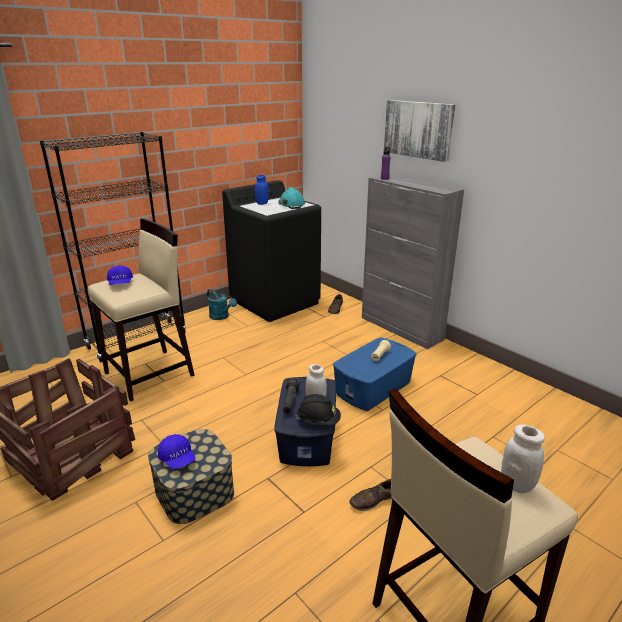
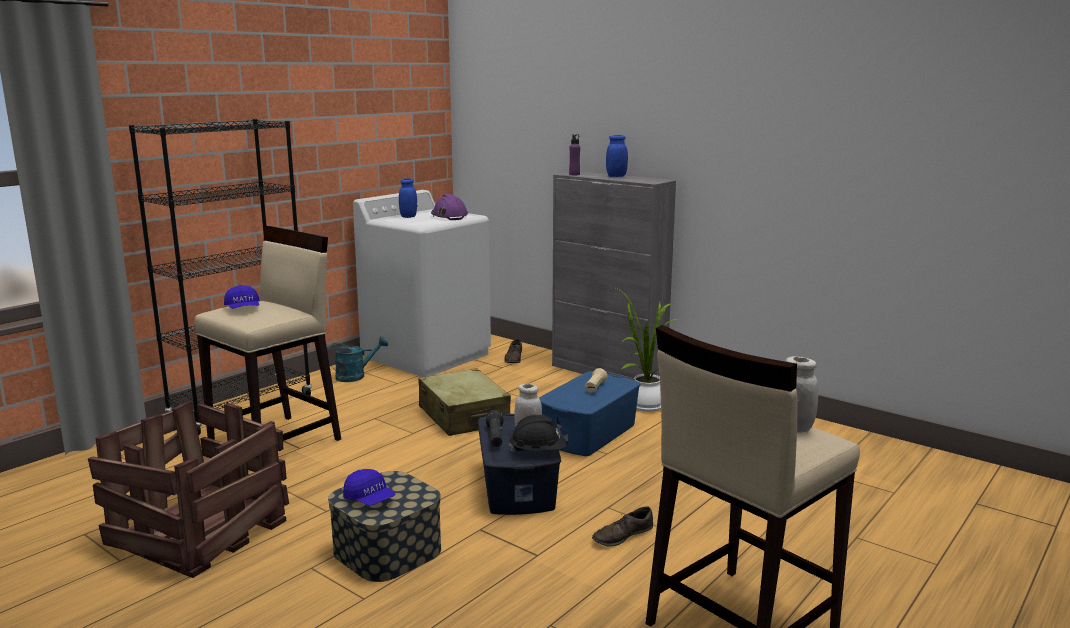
camera: 10 degrees left, 10 degrees down
turquoise watering can [207,289,237,320] -> turquoise watering can turned 60 degrees counterclockwise [327,336,388,382]
black washing machine [222,180,321,322] -> white washing machine [353,190,491,377]
turquoise hard hat [278,187,306,209] -> purple hard hat [431,194,468,220]
picture [384,100,455,162] -> none
none -> beige suitcase [418,368,511,436]
none -> blue jar [606,135,628,177]
none -> potted plant [612,287,679,412]

